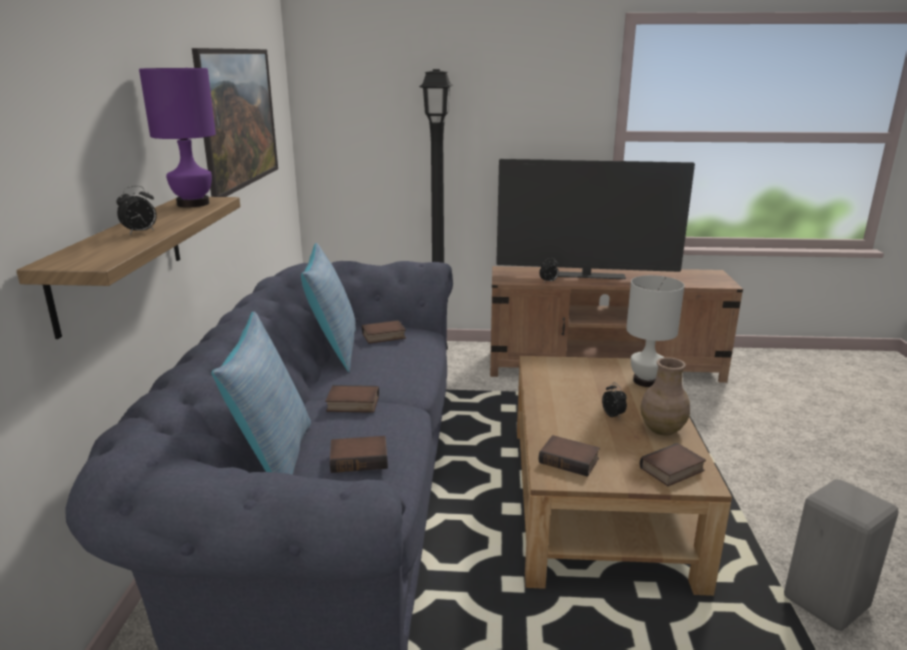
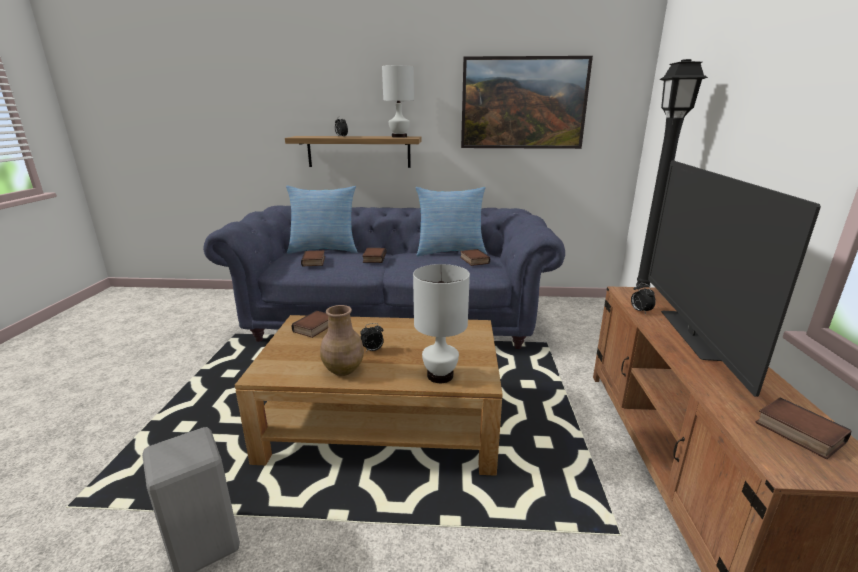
camera: 90 degrees right, 0 degrees up
purple table lamp [139,68,216,207] -> white table lamp [382,65,414,138]
book [640,443,706,486] -> book moved to [755,397,852,459]

